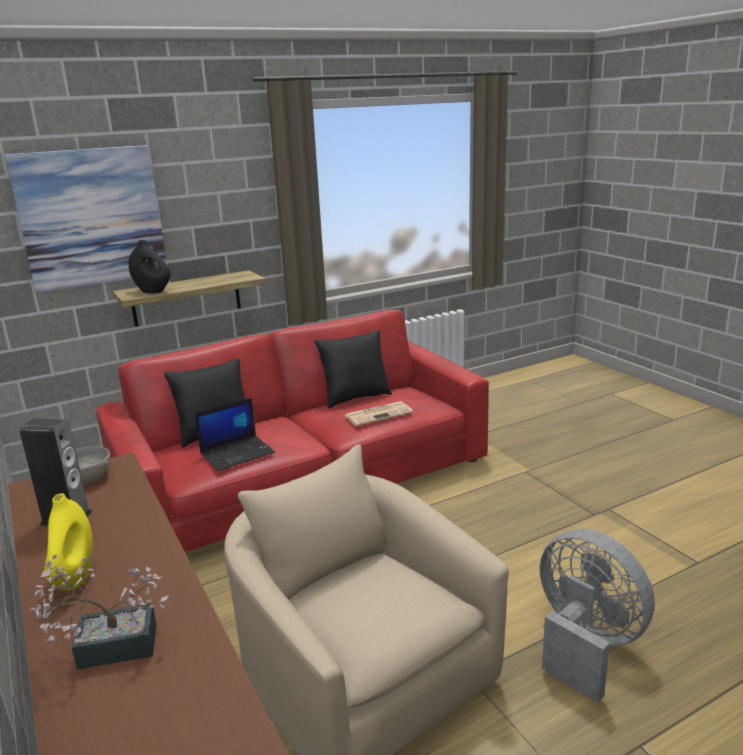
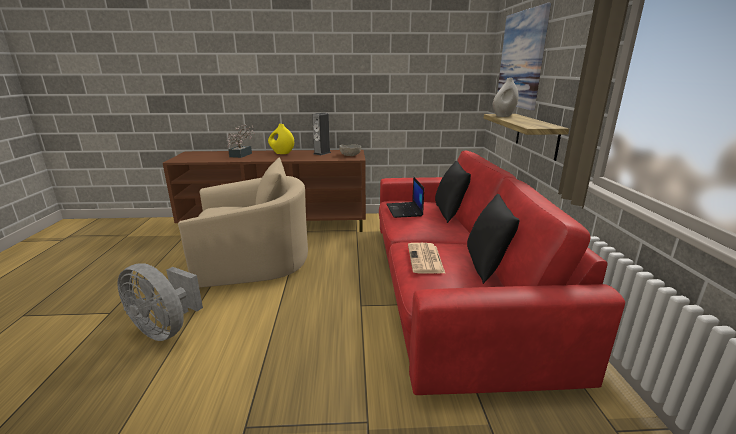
camera: 115 degrees right, 0 degrees up
black vase [128,240,171,294] -> white vase [493,78,519,117]
grey fan [540,529,655,703] -> grey fan turned 45 degrees clockwise [117,263,203,341]

